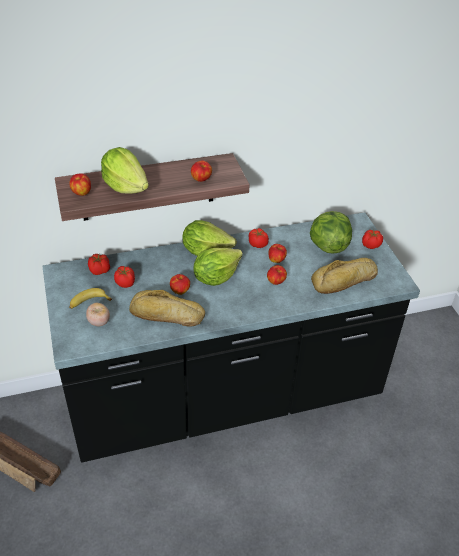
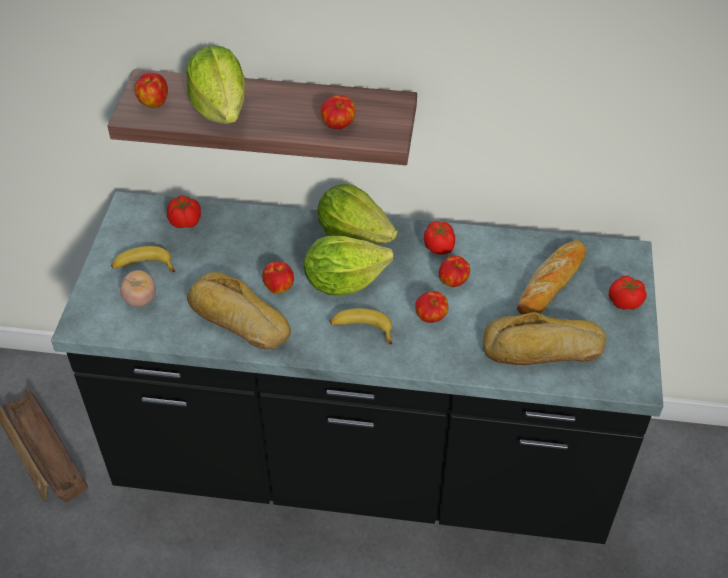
camera: 25 degrees right, 5 degrees up
tomato [114,266,135,288] -> none
lettuce [310,211,352,254] -> bread [517,240,586,315]
none -> banana [330,308,393,344]

